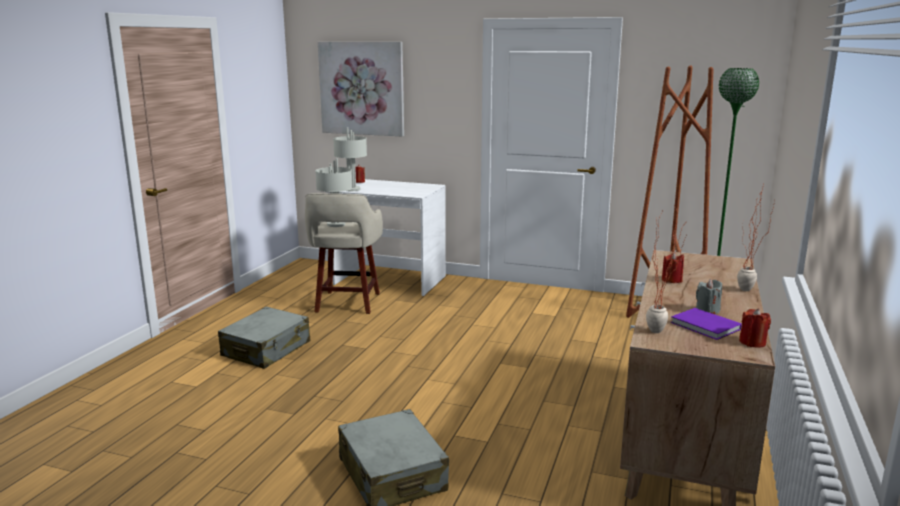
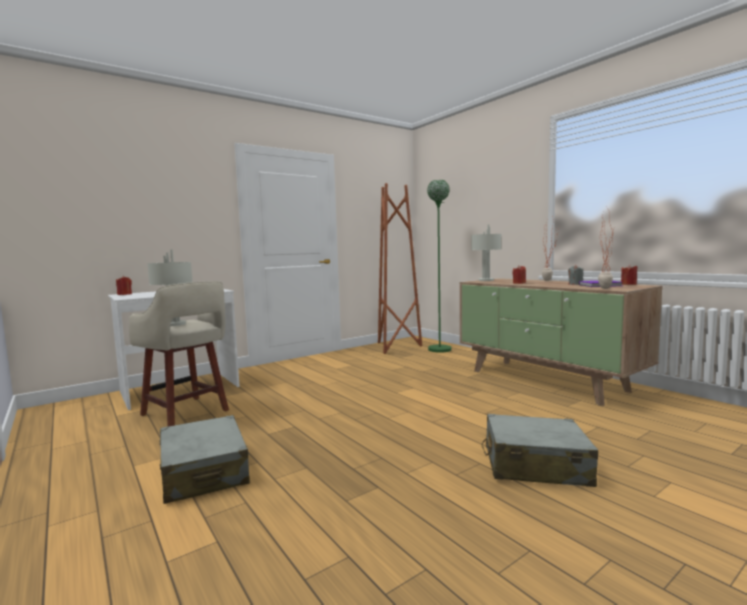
camera: 55 degrees left, 10 degrees down
picture [318,42,404,136] -> none
grey table lamp [333,128,367,191] -> grey table lamp moved to [471,224,501,281]

